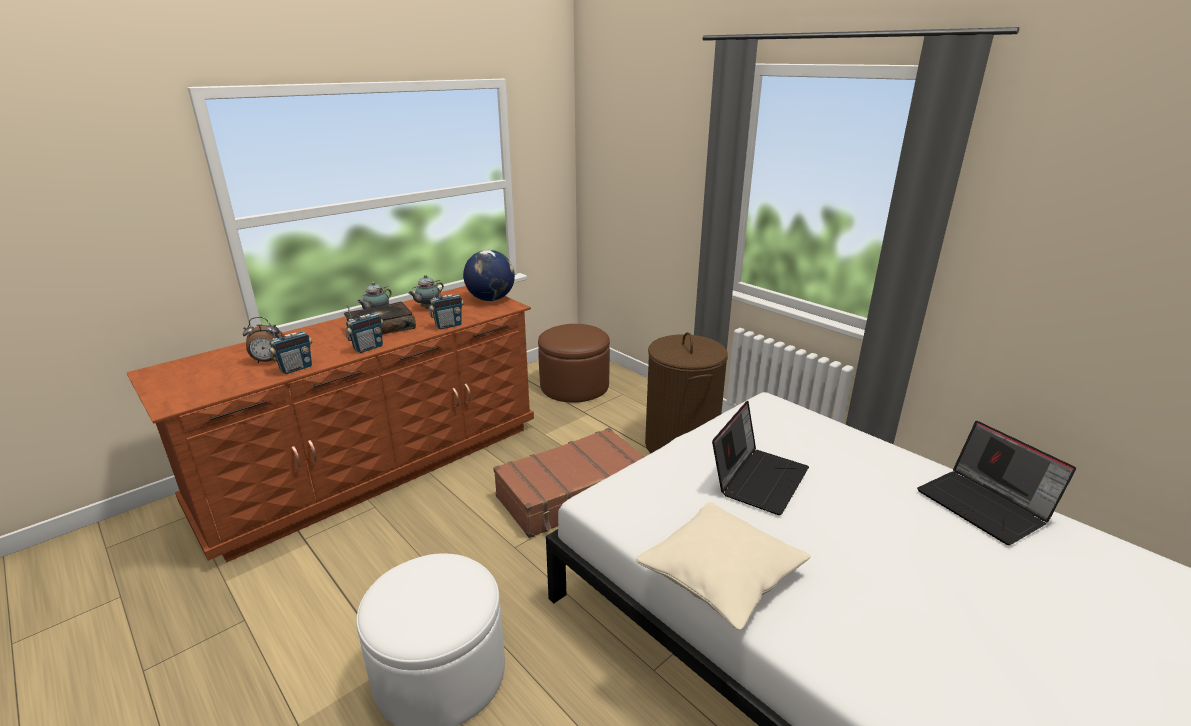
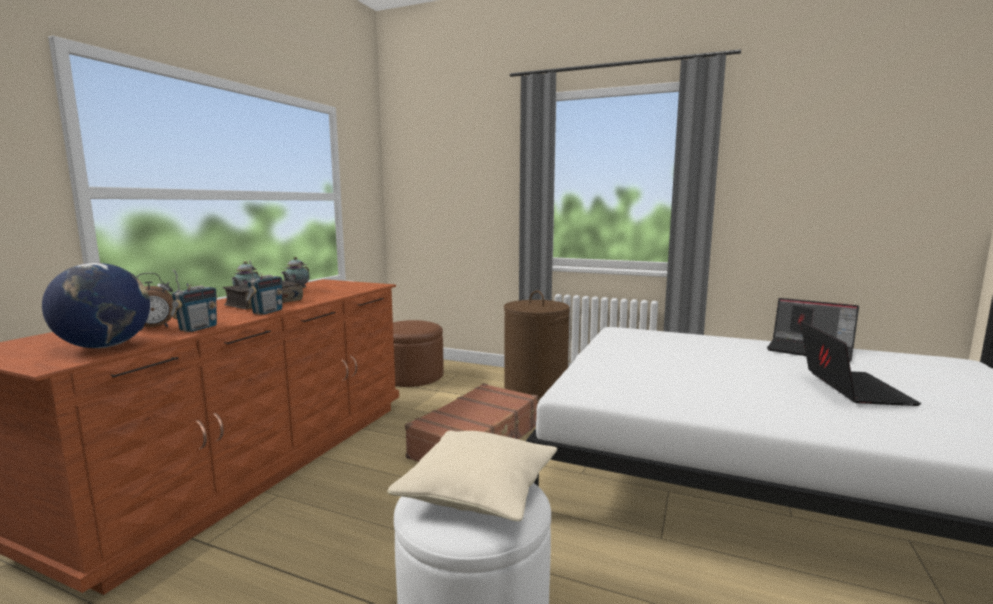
camera: 25 degrees left, 15 degrees down
radio [429,283,464,330] -> none
globe [463,250,515,301] -> globe moved to [42,263,150,348]
beige pillow [636,502,811,630] -> beige pillow moved to [387,431,557,521]
laptop [712,401,809,515] -> laptop moved to [800,321,921,406]

